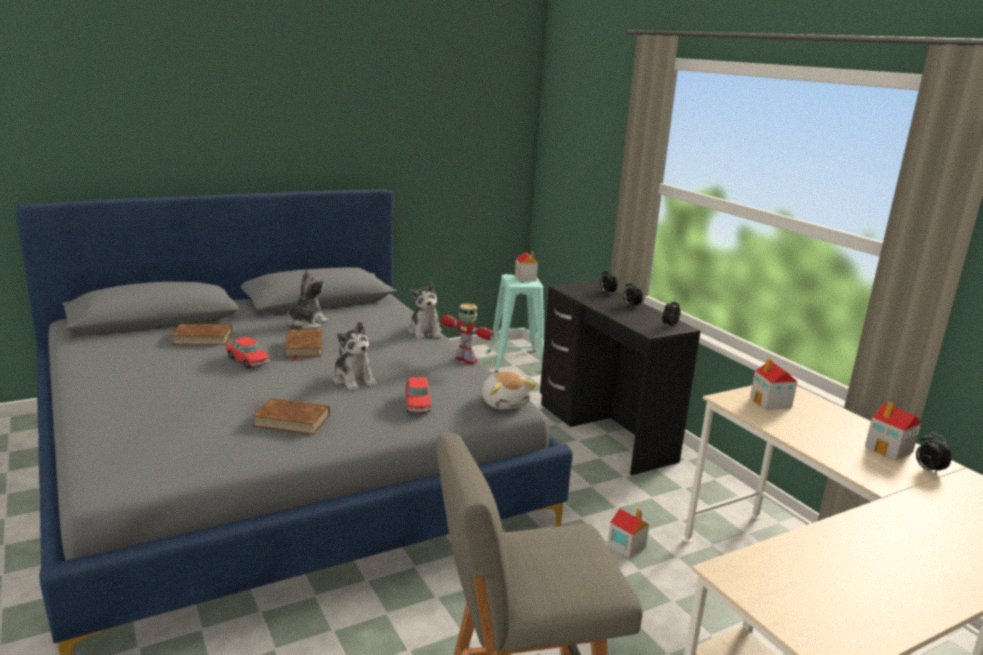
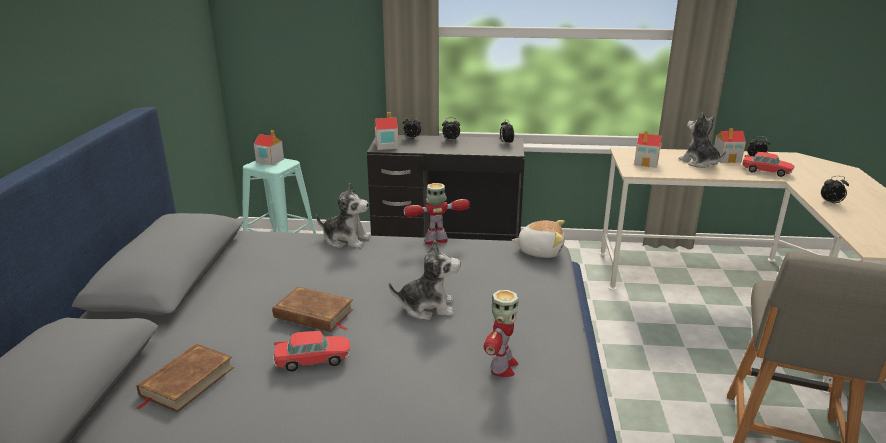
camera: 55 degrees left, 5 degrees up
brown book [252,398,330,435] -> toy robot [484,290,518,377]
plush toy [288,270,328,329] -> plush toy moved to [679,113,726,168]
toy car [406,377,431,412] -> toy car moved to [742,152,794,177]
toy house [607,508,649,559] -> toy house moved to [375,112,398,150]
none -> alarm clock [821,176,849,203]

